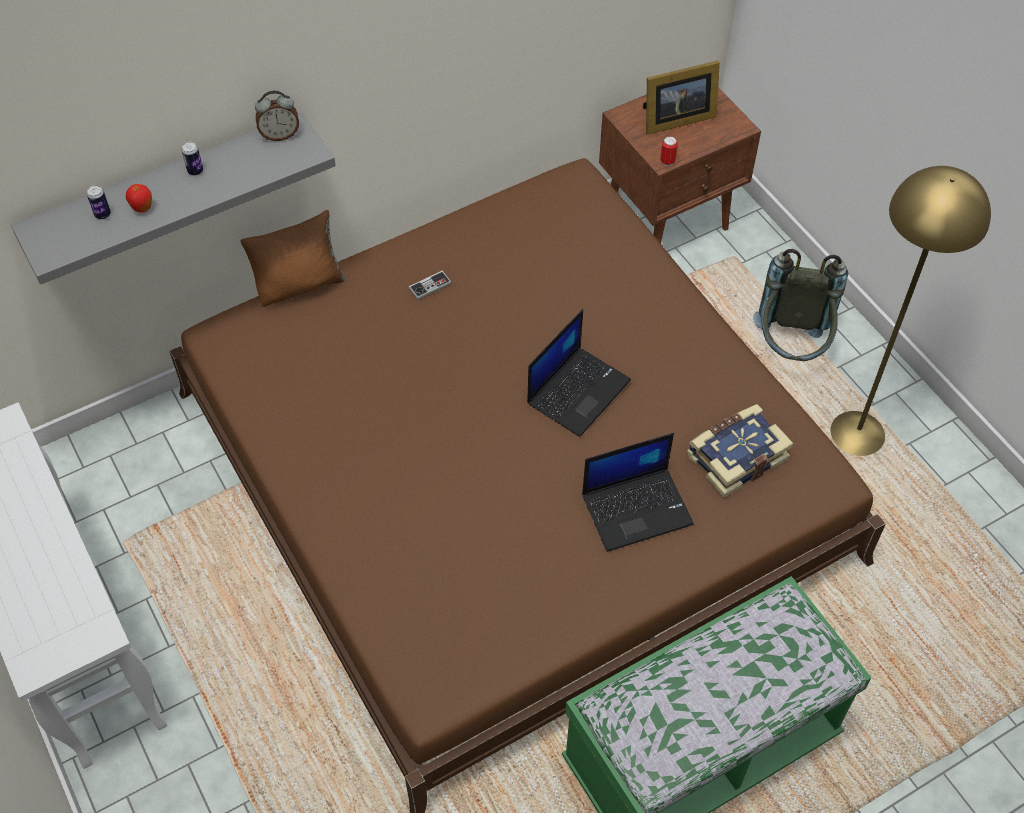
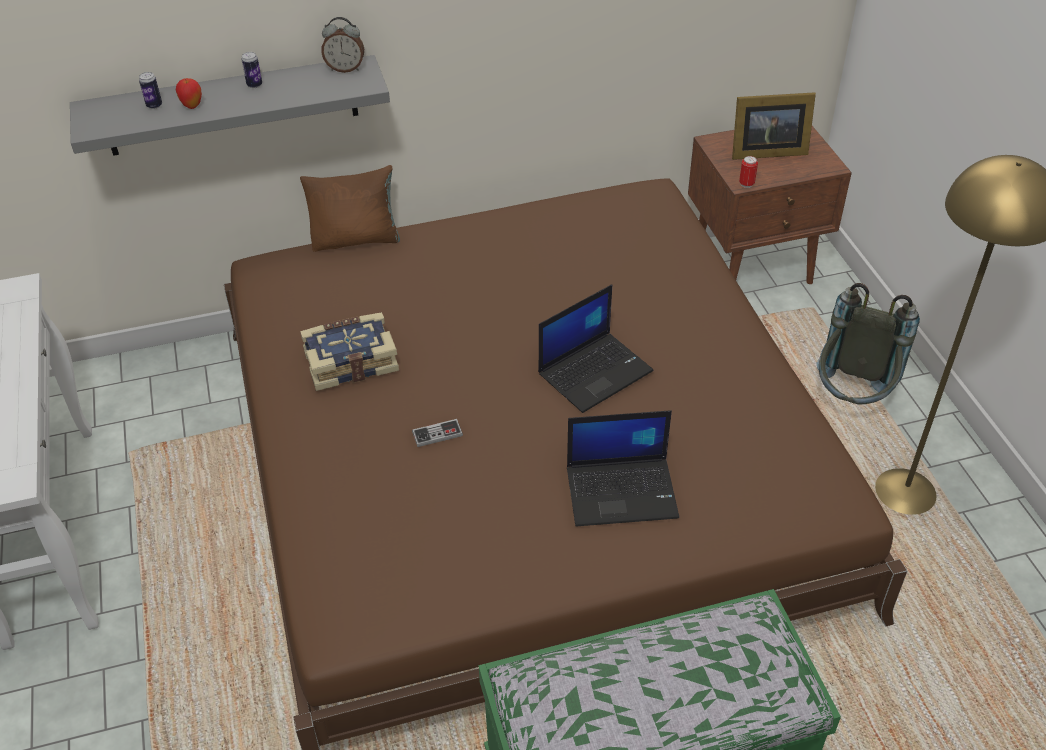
camera: 15 degrees right, 10 degrees down
game controller [408,270,452,300] -> game controller moved to [412,419,463,447]
book [687,404,794,498] -> book moved to [300,312,399,391]

